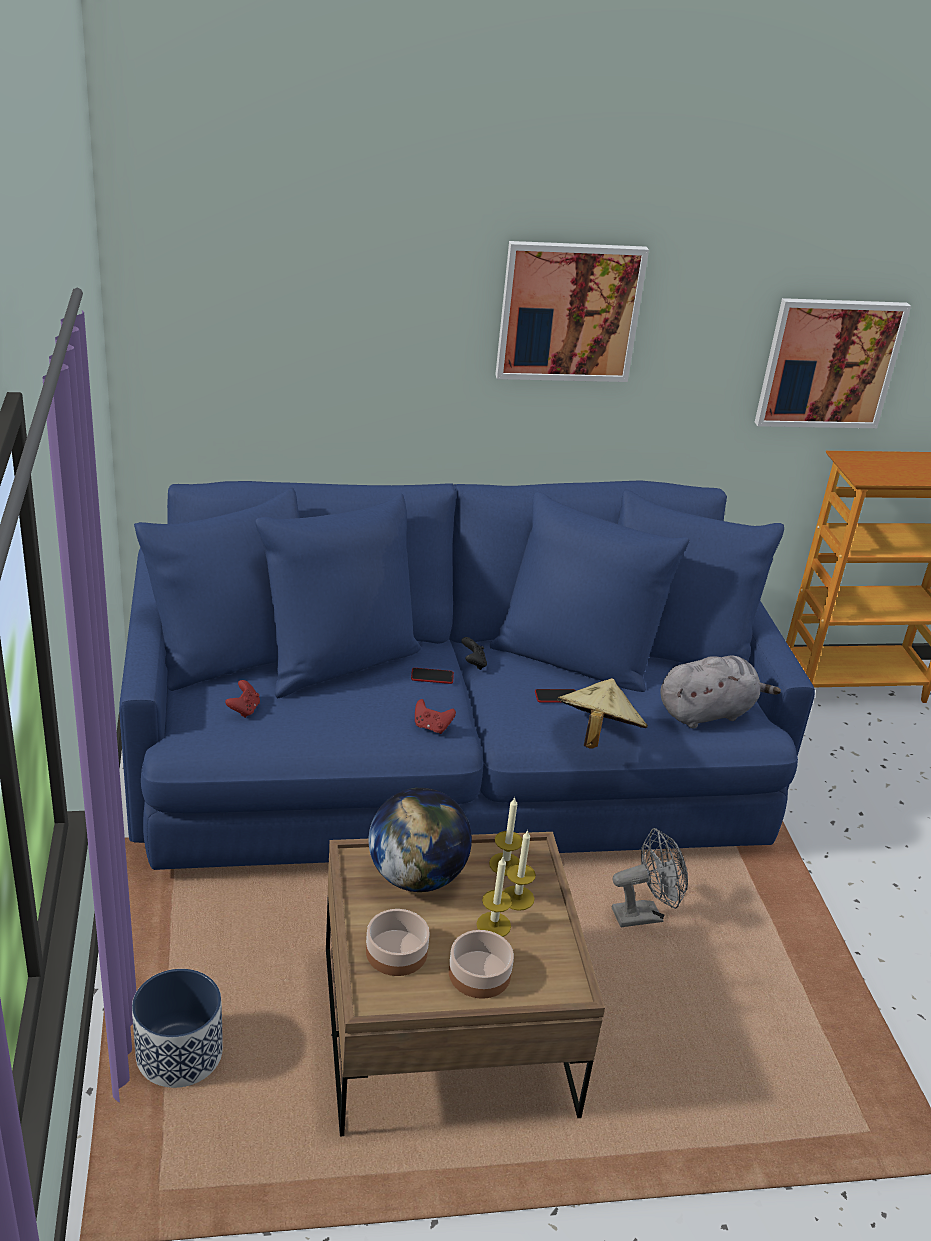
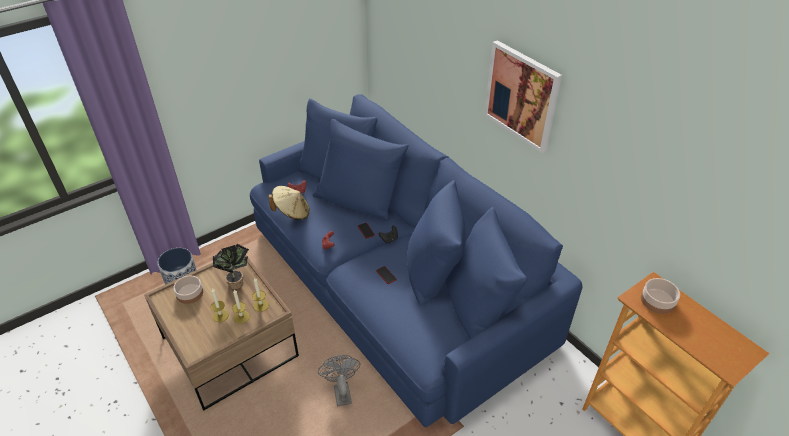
camera: 65 degrees right, 10 degrees up
globe [369,788,472,892] -> potted plant [213,244,249,289]
bowl [449,930,514,999] -> bowl moved to [641,278,680,314]
beige hat [557,678,648,749] -> beige hat moved to [268,186,310,220]
grey fan [612,828,688,927] -> grey fan turned 150 degrees counterclockwise [318,355,360,407]
grey plush toy [660,655,781,729] -> none
picture [755,298,911,428] -> none

